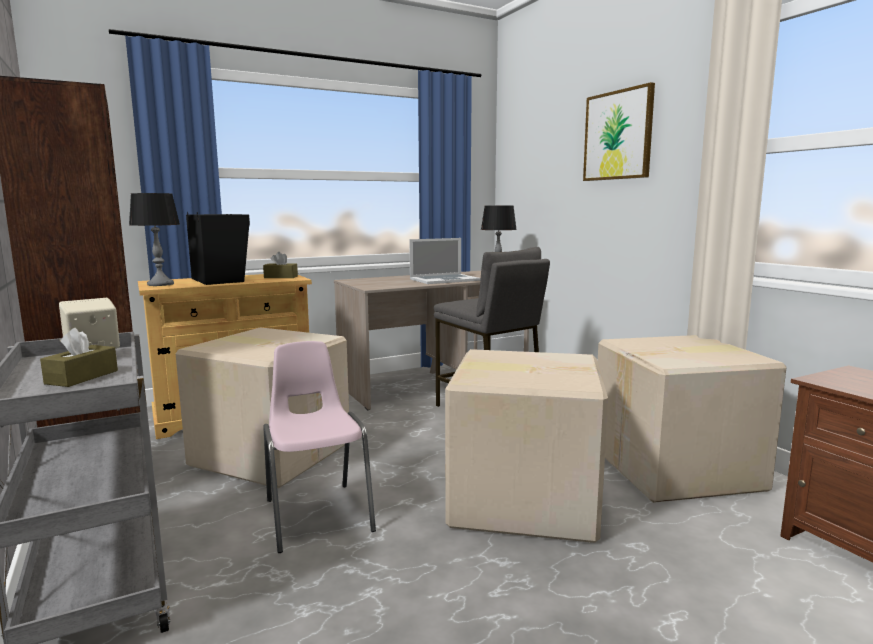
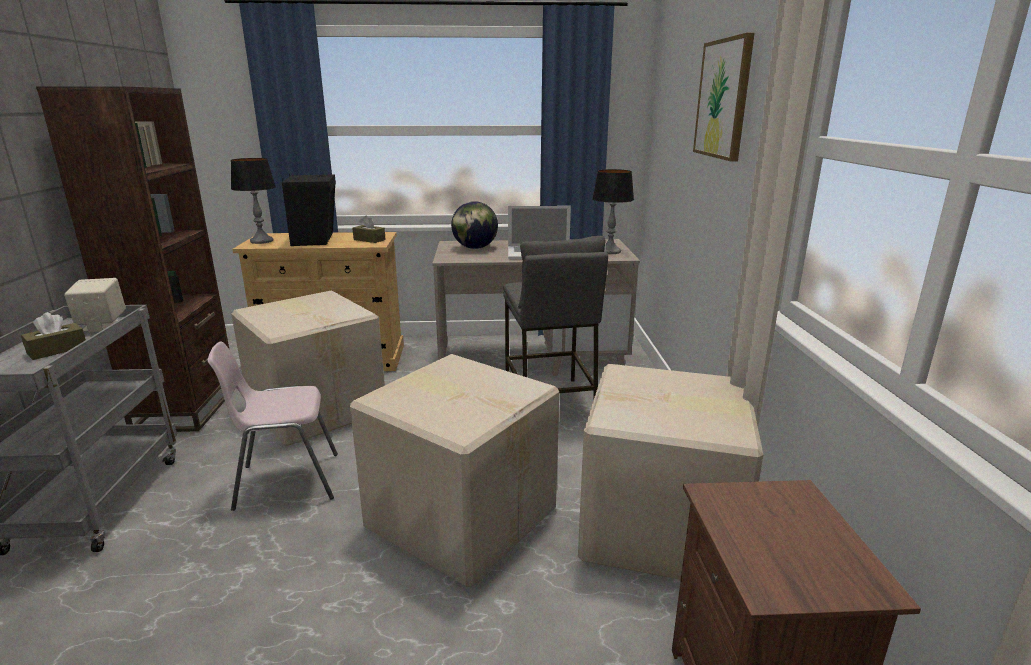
camera: 25 degrees right, 10 degrees up
pink chair [263,341,376,553] -> pink chair turned 105 degrees counterclockwise [207,341,338,511]
none -> globe [451,201,498,249]

